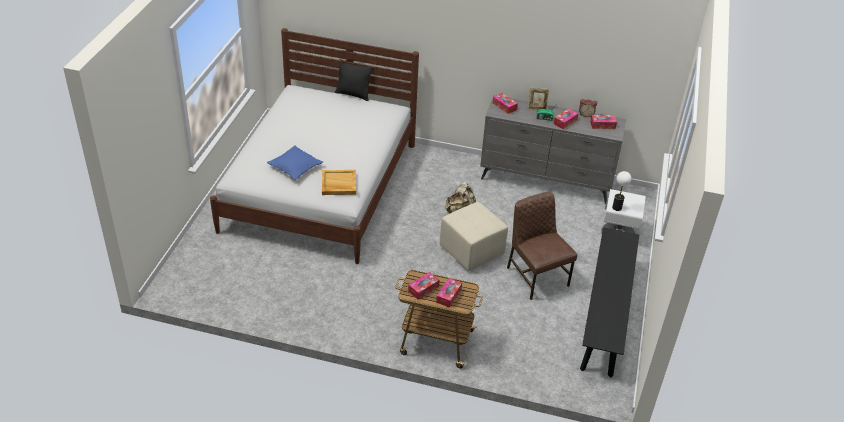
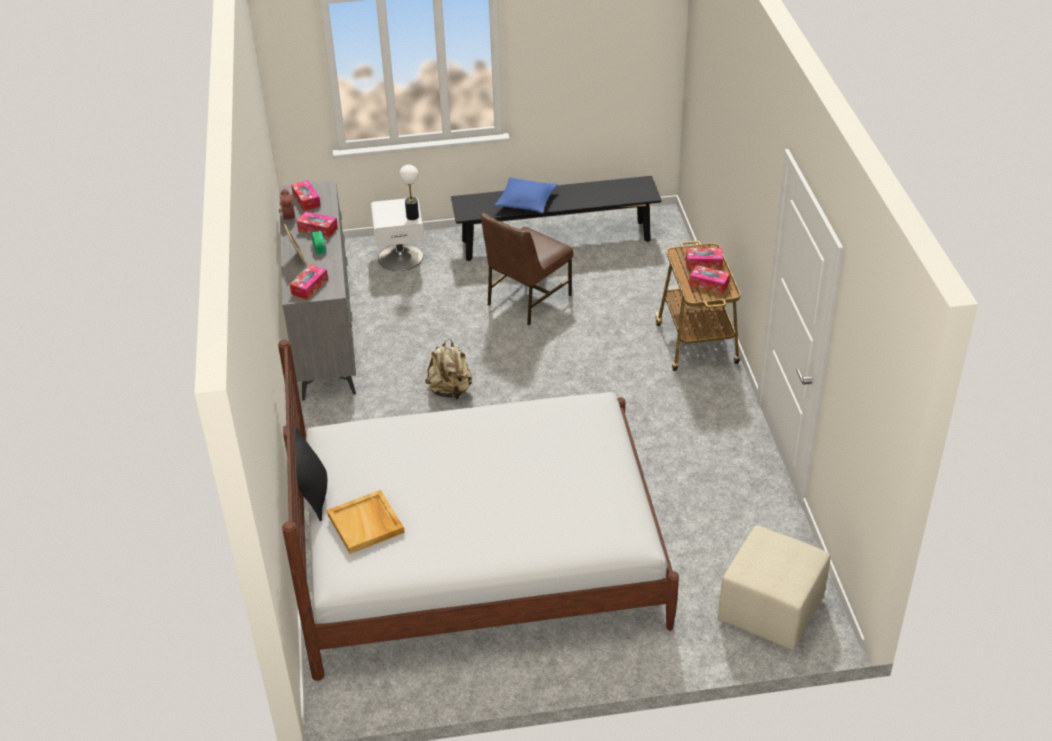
camera: 110 degrees left, 0 degrees up
blue pillow [267,145,323,180] -> blue pillow moved to [495,177,557,214]
beige tray [322,170,356,195] -> beige tray moved to [327,490,405,554]
beige ottoman [440,202,508,272] -> beige ottoman moved to [718,525,831,651]

